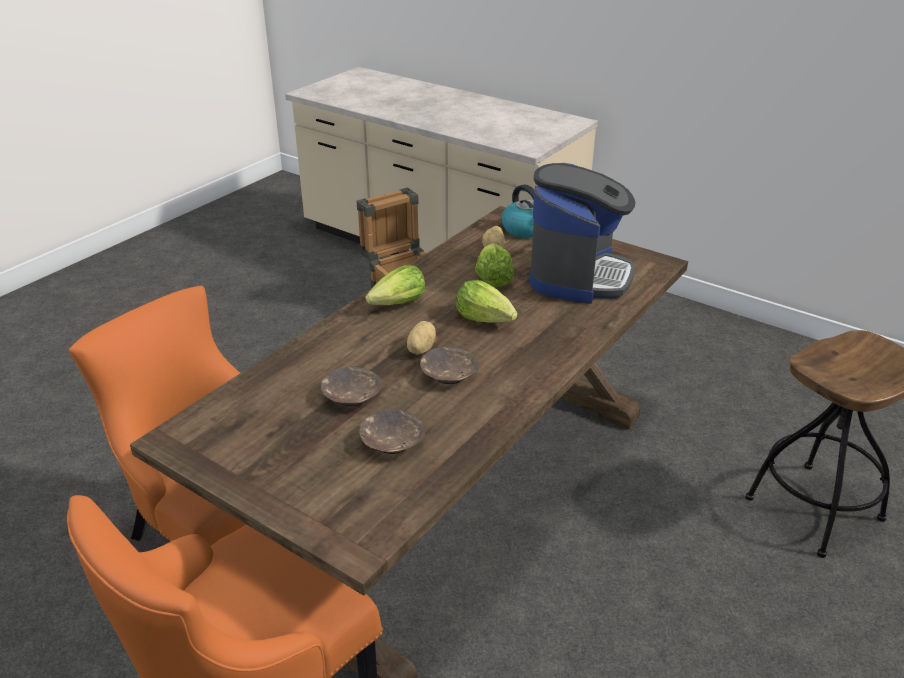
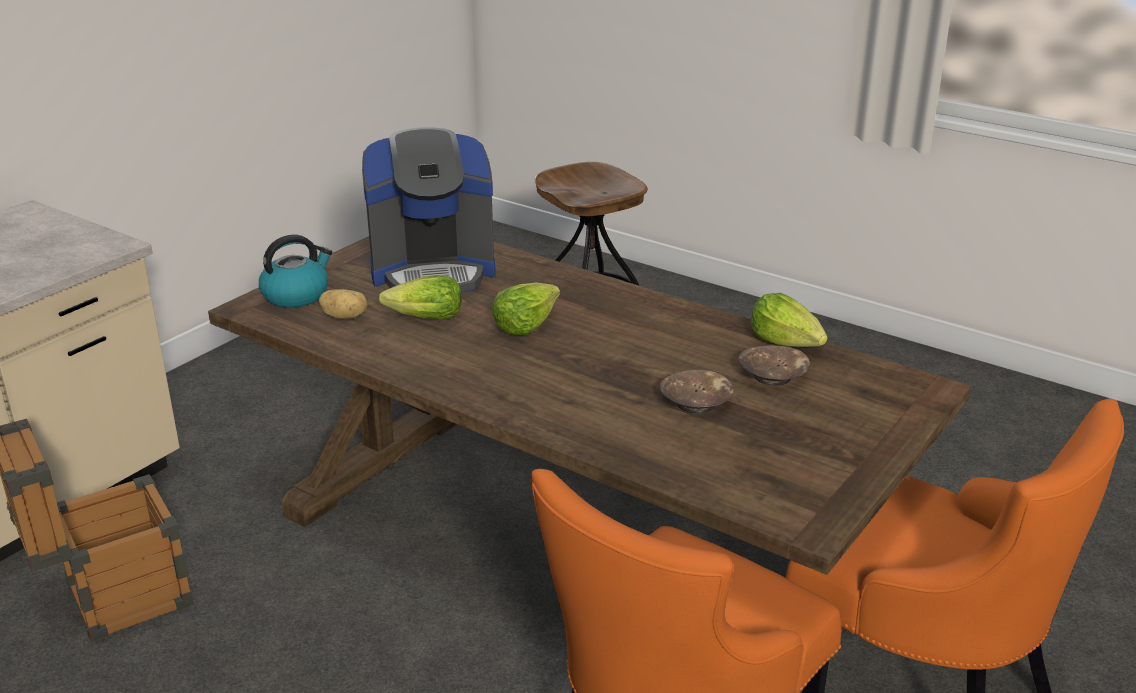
camera: 90 degrees left, 5 degrees down
lettuce [365,265,425,305] -> lettuce moved to [751,293,828,347]
potato [407,321,436,355] -> none
brown bowl [420,346,479,384] -> none
coffee machine [529,163,635,304] -> coffee machine turned 150 degrees clockwise [362,127,495,293]

